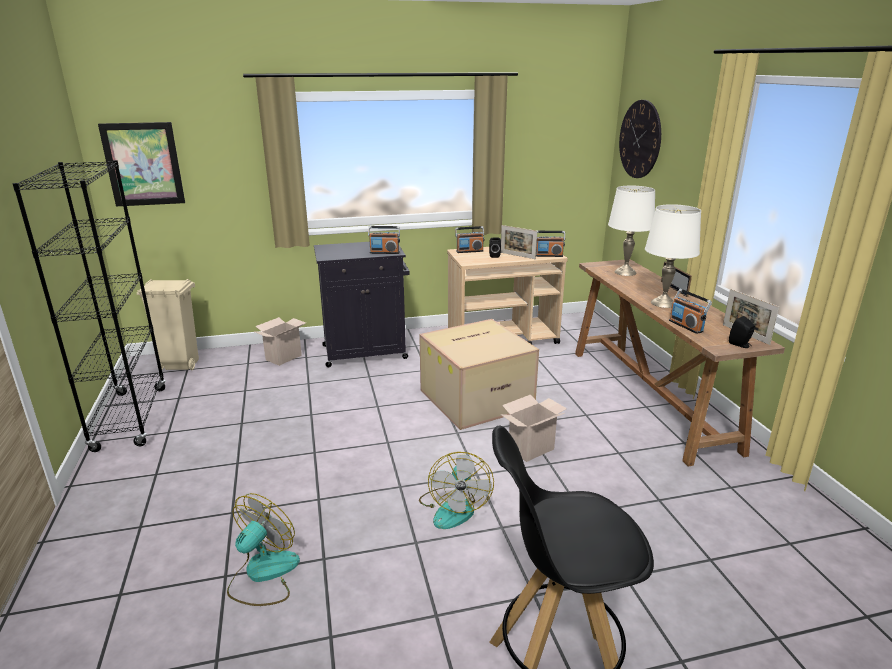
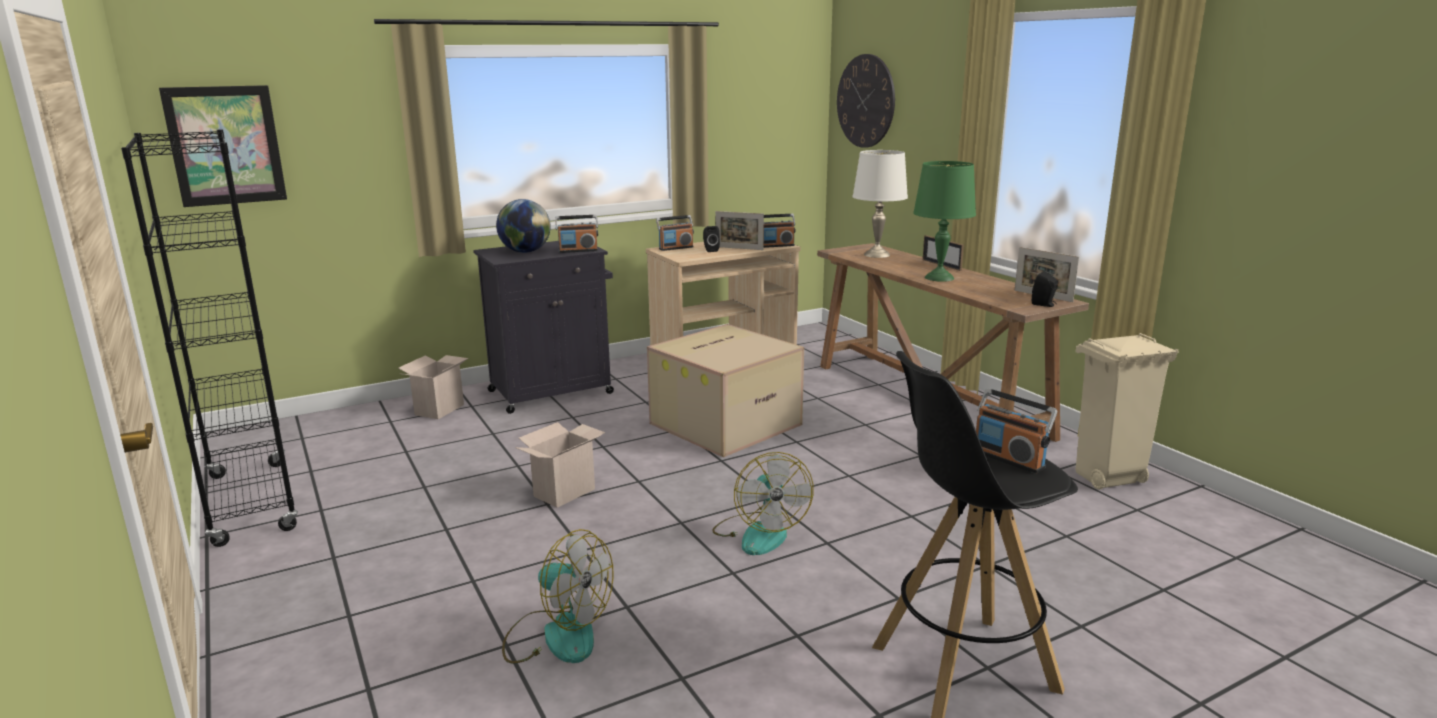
camera: 15 degrees left, 5 degrees down
beige trash can [137,279,199,370] -> beige trash can moved to [1076,333,1179,490]
fan [227,493,300,606] -> fan turned 105 degrees clockwise [502,529,614,664]
cardboard box [500,394,567,462] -> cardboard box moved to [515,422,605,508]
white table lamp [645,204,701,308] -> green table lamp [913,161,976,282]
radio [669,289,712,334] -> radio moved to [976,388,1057,473]
none -> globe [496,199,551,253]

